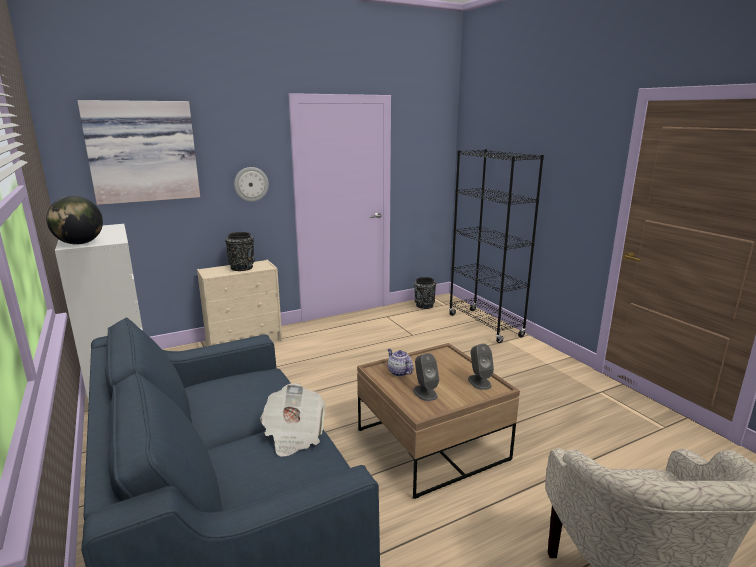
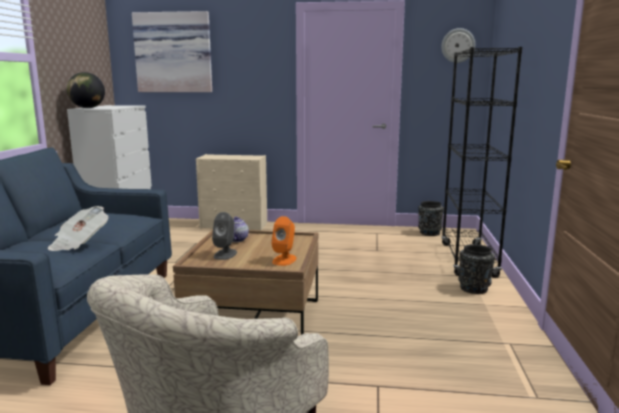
camera: 35 degrees right, 5 degrees down
black vase [225,232,255,271] -> black vase moved to [458,244,495,294]
wall clock [234,167,269,202] -> wall clock moved to [441,28,475,63]
grey speaker [468,344,494,390] -> orange speaker [271,216,296,266]

